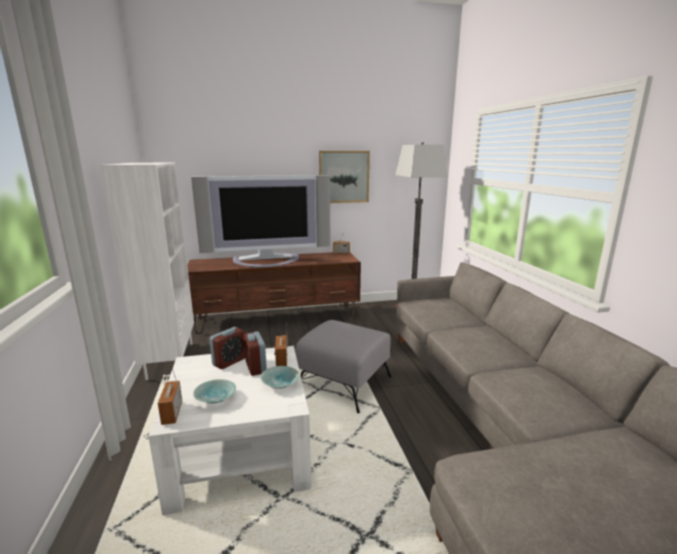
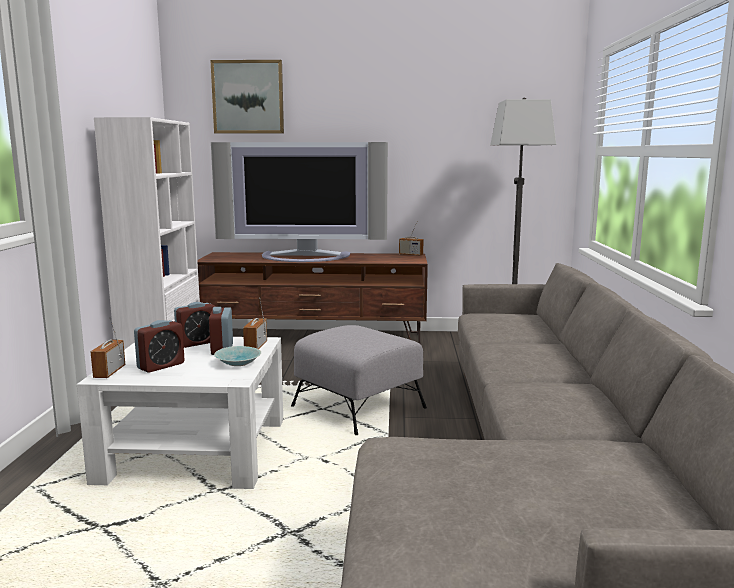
camera: 15 degrees right, 5 degrees down
turquoise bowl [193,379,236,403] -> alarm clock [134,320,184,373]
picture [319,151,370,203] -> picture moved to [210,60,284,134]

